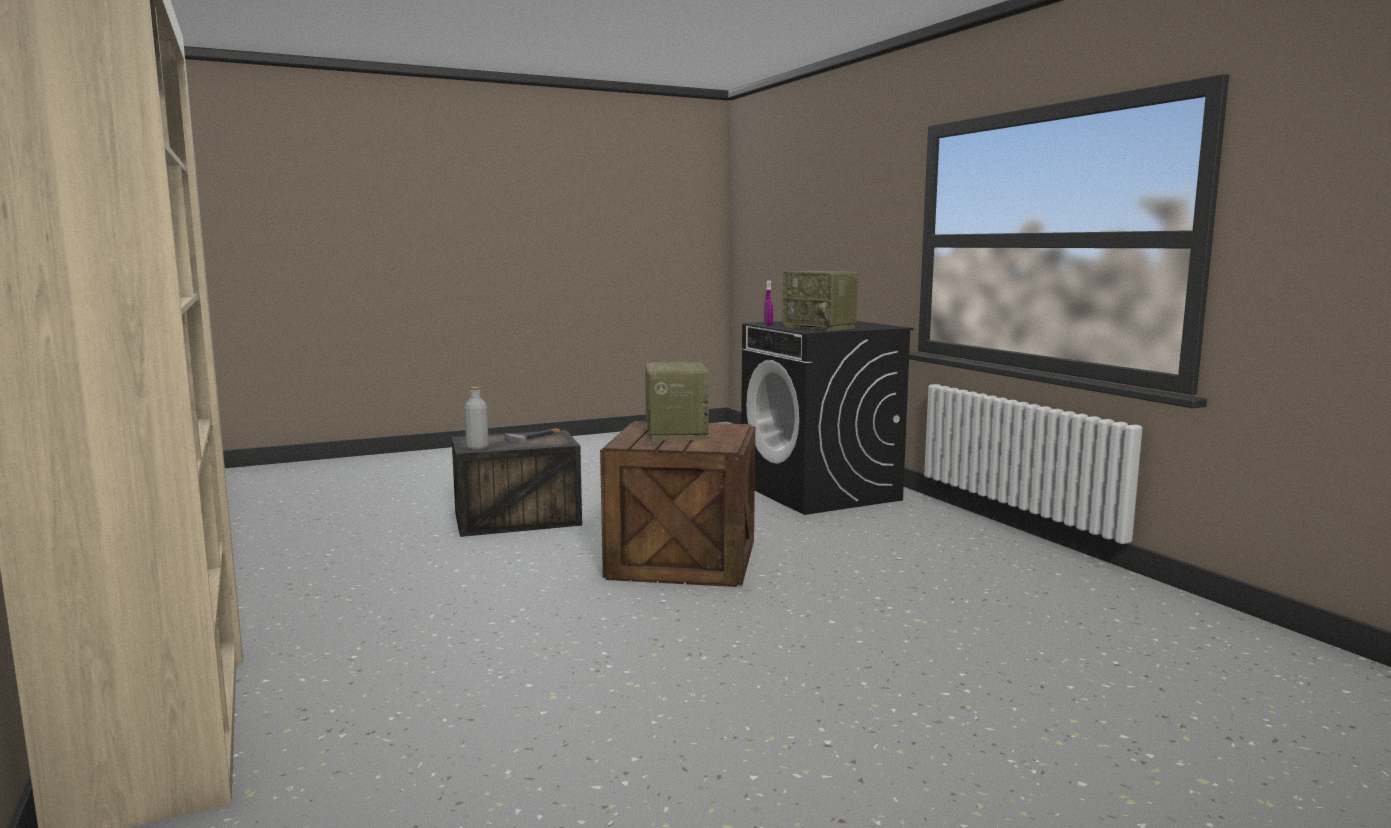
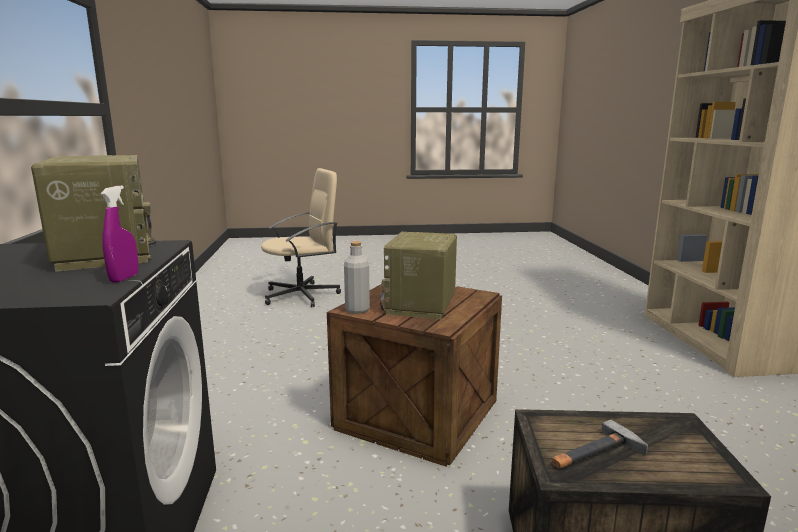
camera: 160 degrees left, 5 degrees up
grey bottle [464,387,489,450] -> grey bottle moved to [344,241,370,314]
none -> beige office chair [261,168,341,307]

